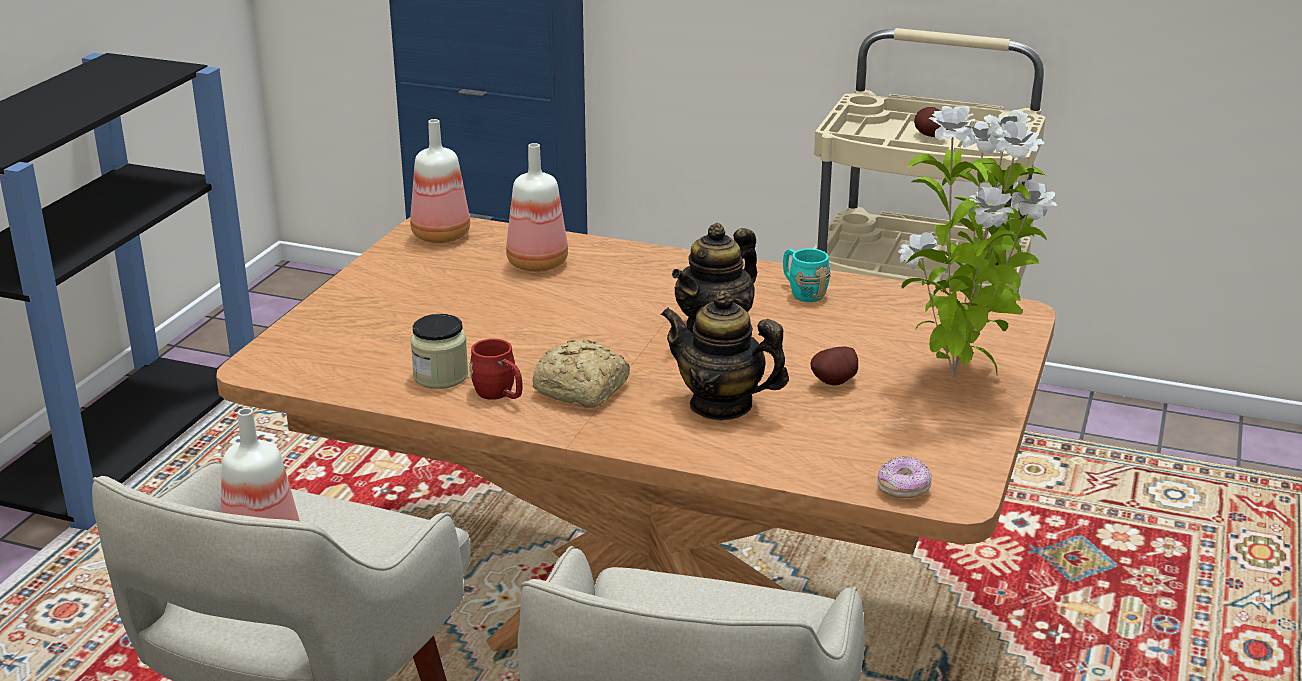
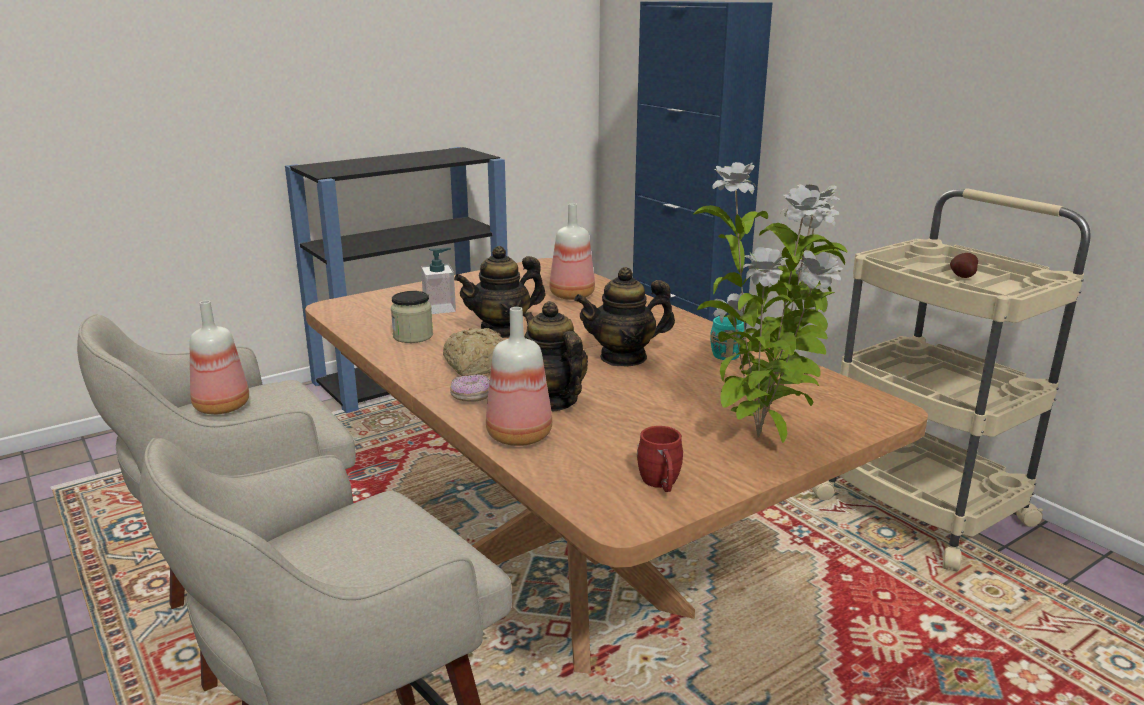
camera: 35 degrees right, 5 degrees down
bottle [410,119,470,243] -> bottle moved to [486,307,552,446]
red mug [469,339,522,400] -> red mug moved to [637,426,683,492]
potato [810,347,858,386] -> none
donut [877,456,932,498] -> donut moved to [450,374,490,402]
none -> soap dispenser [421,247,456,314]
none -> teapot [454,246,545,338]

